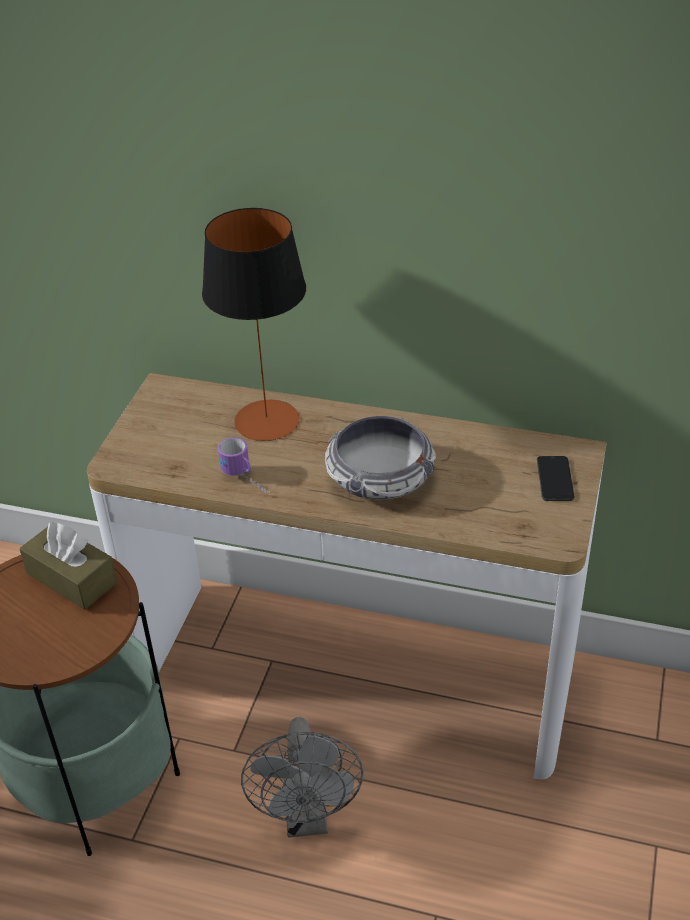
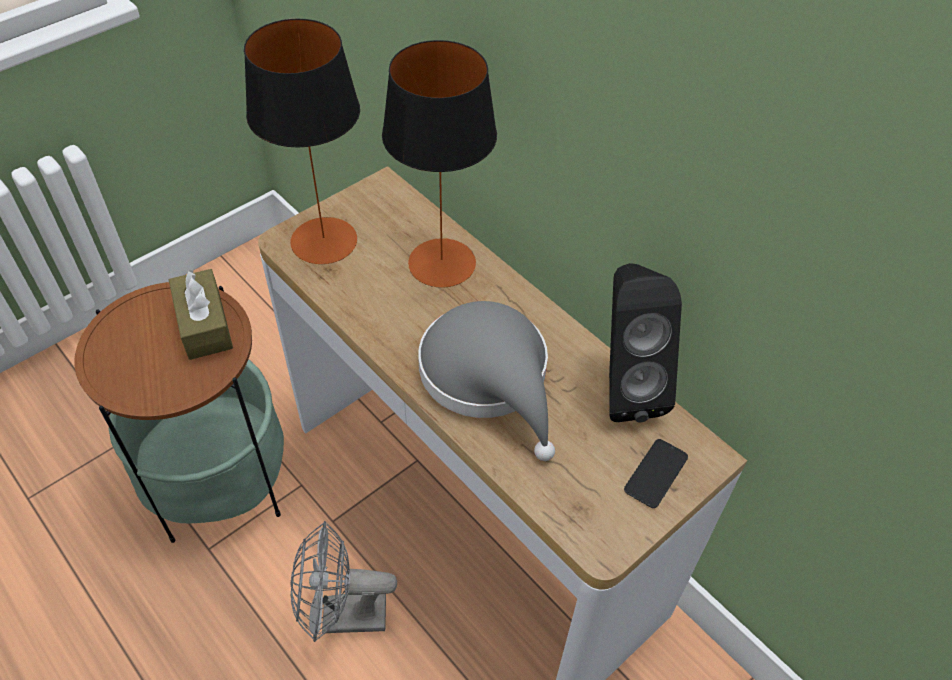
camera: 30 degrees right, 10 degrees up
mug [218,437,270,495] -> none
grey fan [241,717,363,838] -> grey fan turned 60 degrees clockwise [291,521,397,642]
bowl [325,416,436,500] -> grey hat [418,301,555,461]
none -> table lamp [244,18,360,264]
none -> black speaker [609,263,682,423]

